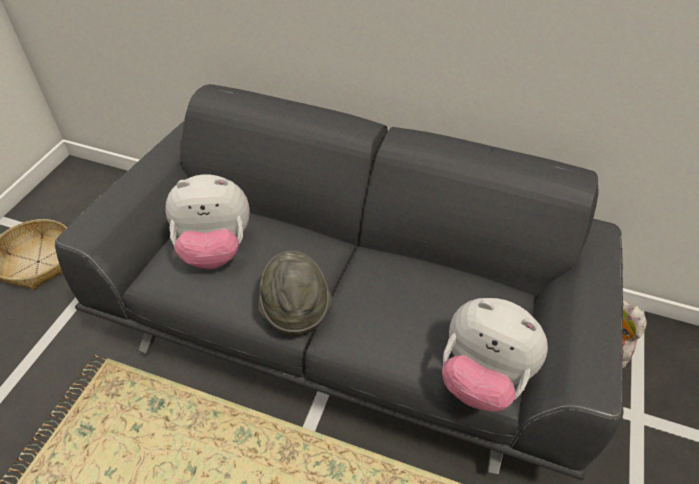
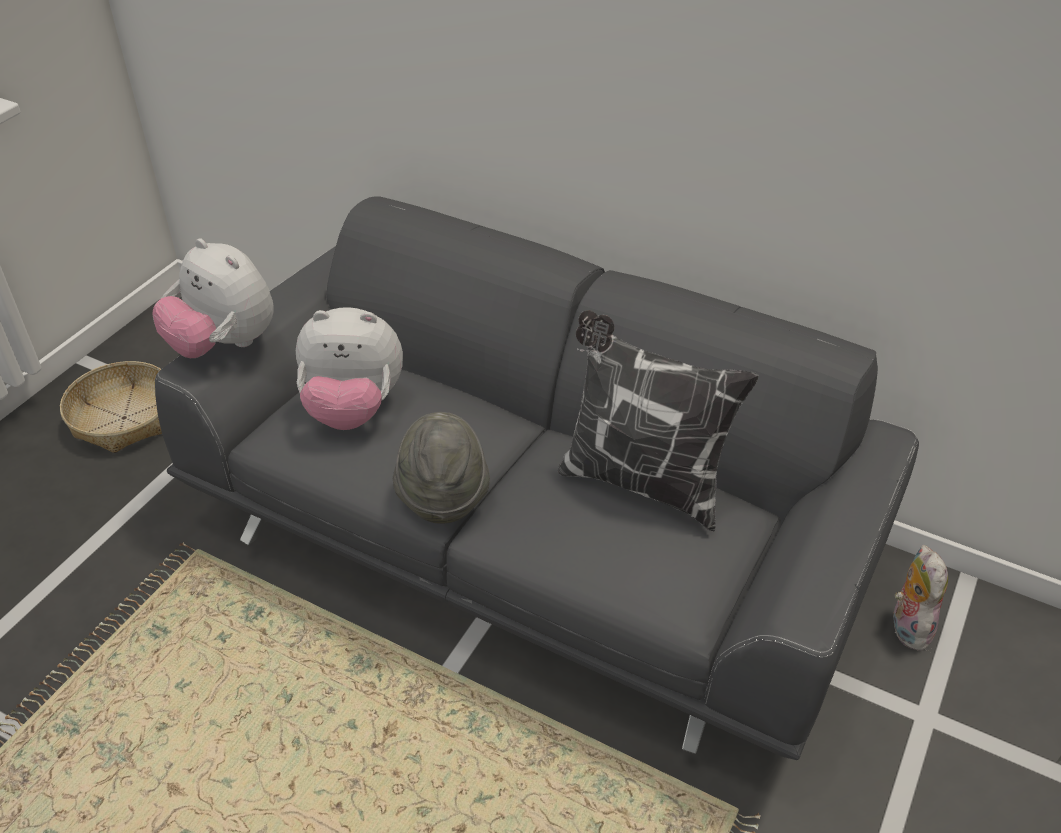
camera: 10 degrees right, 5 degrees down
plush toy [442,298,548,412] -> plush toy moved to [152,238,274,358]
none -> pillow [558,310,759,532]

